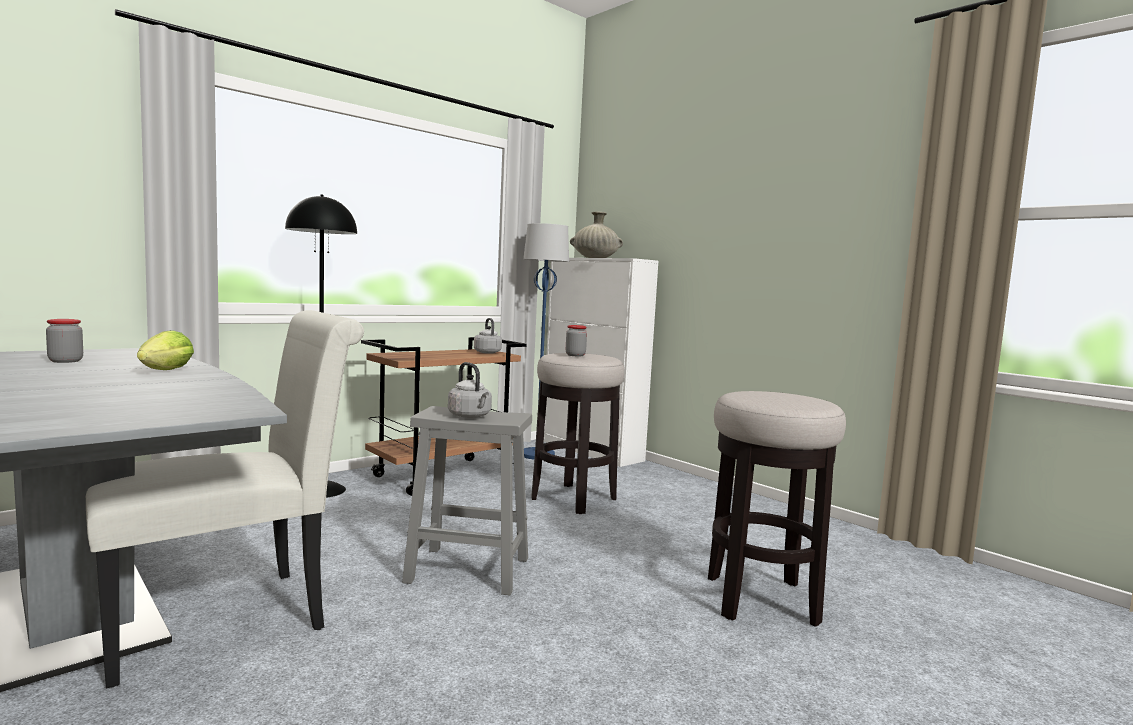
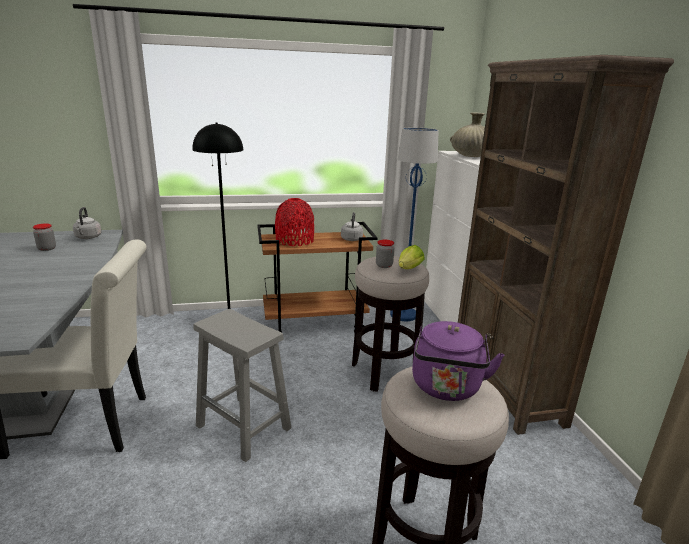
camera: 30 degrees right, 15 degrees up
lettuce [137,330,194,370] -> lettuce moved to [399,245,425,269]
grey kettle [448,362,492,418] -> grey kettle moved to [73,207,102,239]
none -> red vase [275,198,314,246]
none -> purple kettle [412,321,504,401]
none -> brown bookcase [458,55,674,435]

